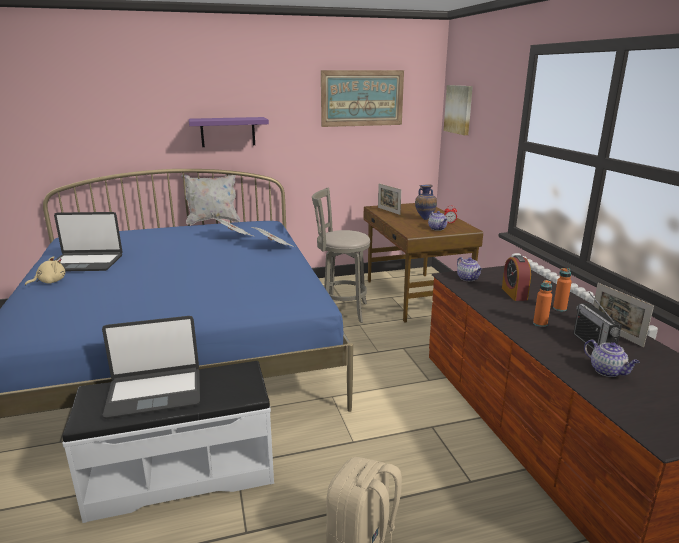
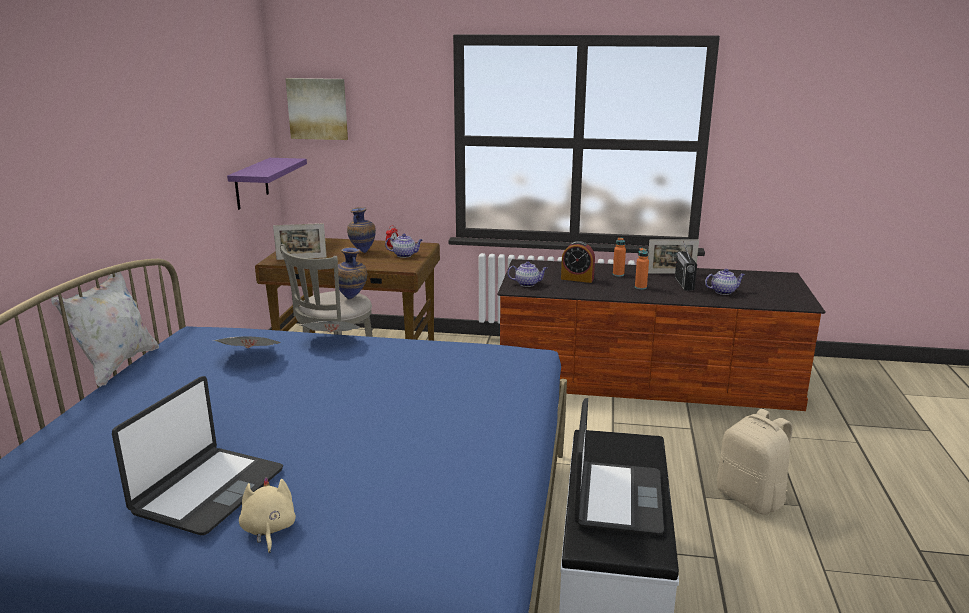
camera: 65 degrees left, 0 degrees up
purple shelf [189,117,269,147] -> purple shelf moved to [227,158,307,210]
picture [321,70,404,127] -> none
radio [573,292,622,350] -> radio turned 75 degrees clockwise [675,241,697,290]
none -> vase [334,247,367,299]

